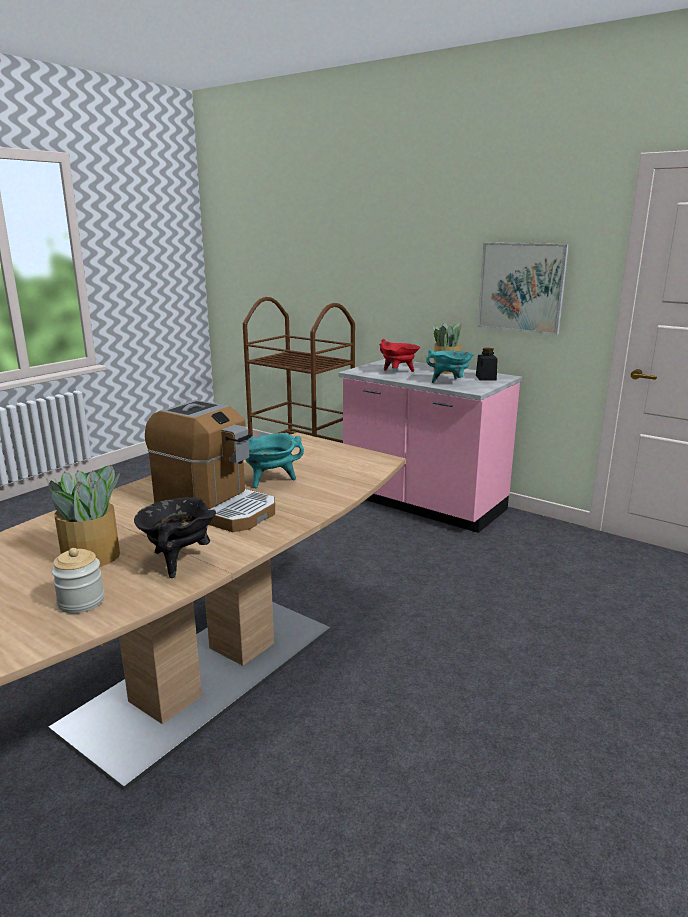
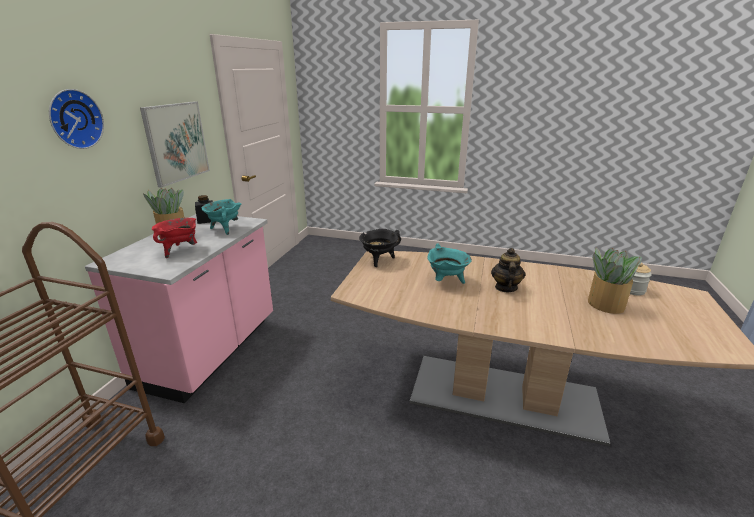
camera: 110 degrees left, 5 degrees up
black cooking pot [134,497,216,578] -> black cooking pot moved to [359,229,401,267]
coffee machine [145,400,275,532] -> teapot [491,248,526,292]
none -> wall clock [49,89,104,149]

